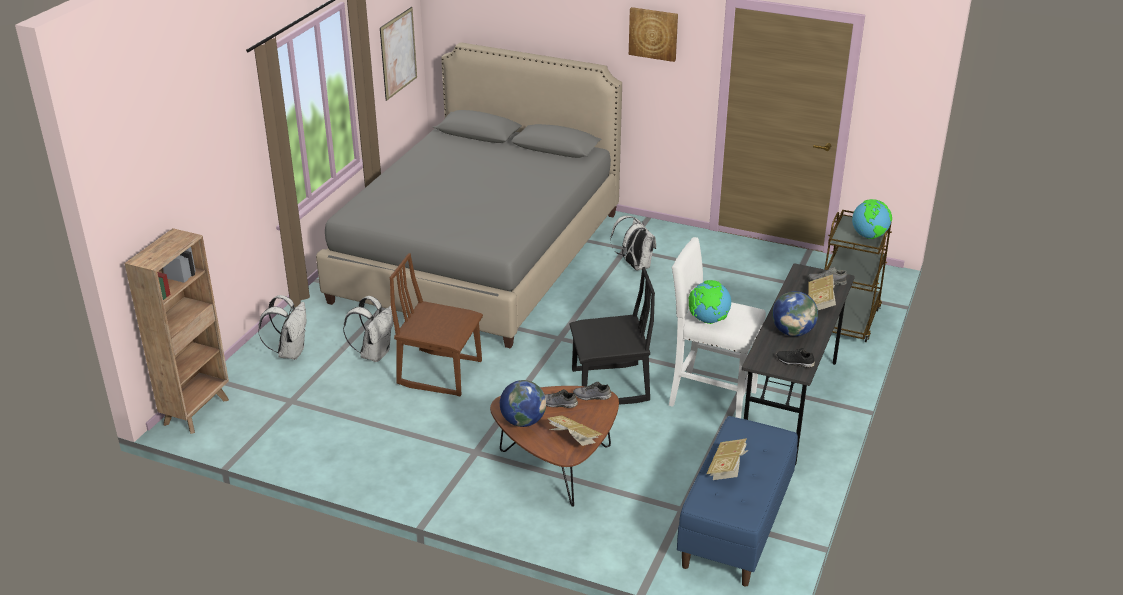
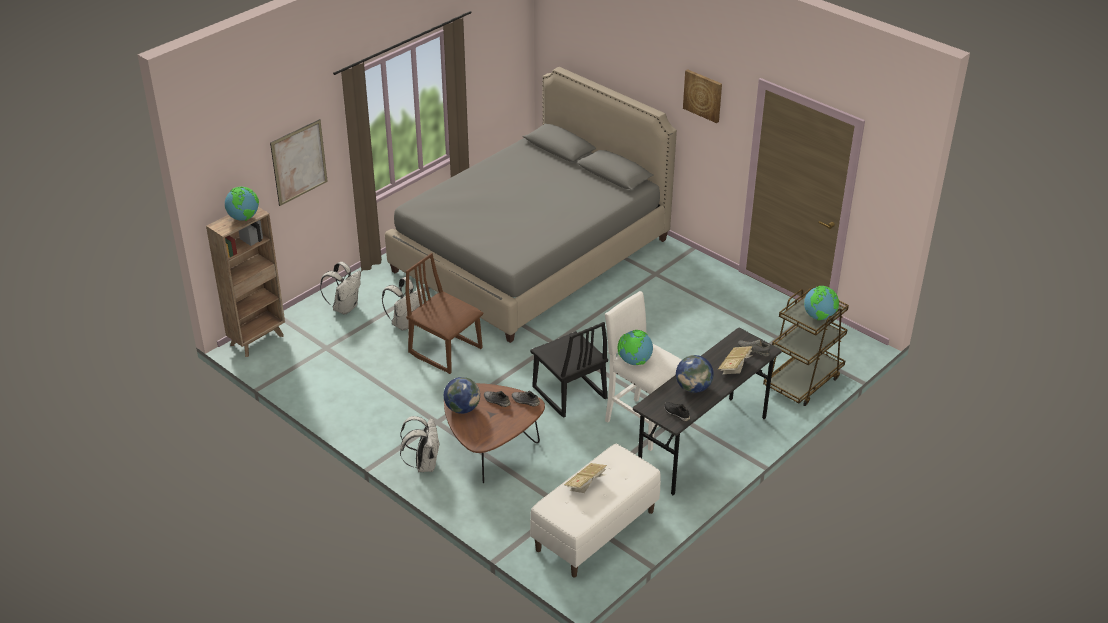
camera: 20 degrees right, 5 degrees up
picture [380,7,417,101] -> picture moved to [270,119,328,206]
book [547,416,603,446] -> none
black chair [569,267,655,404] -> black chair turned 45 degrees clockwise [530,322,608,418]
white backpack [610,216,656,270] -> white backpack moved to [400,416,440,472]
blue bench [677,416,798,587] -> white bench [530,444,661,577]
none -> globe [225,187,259,221]

